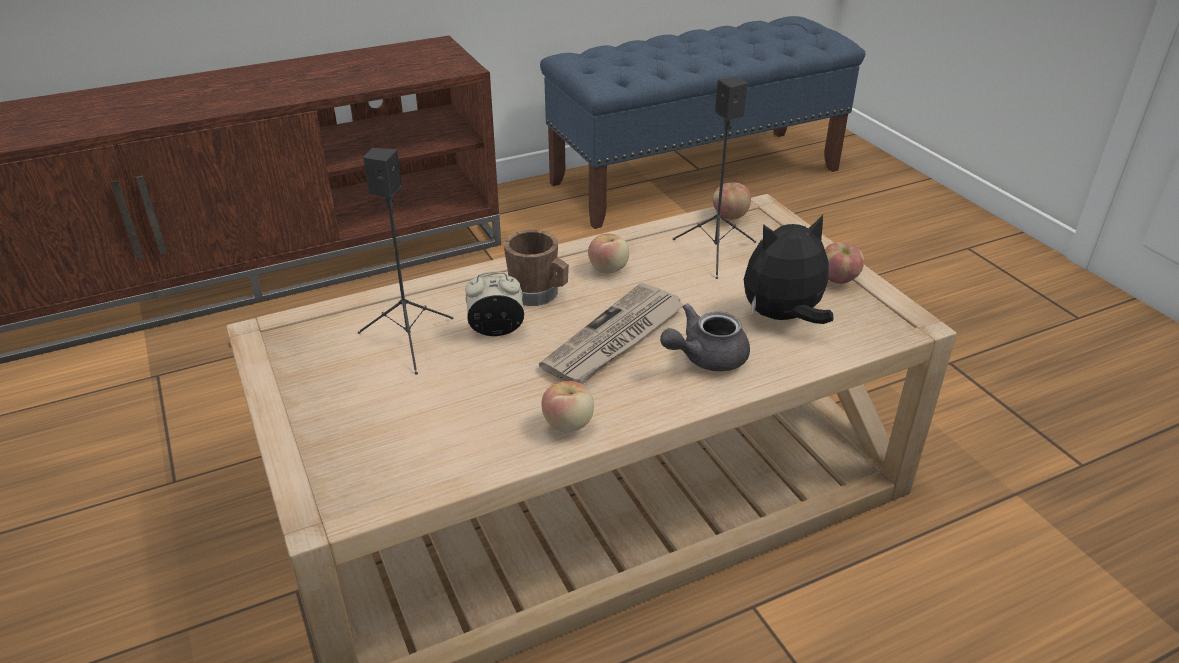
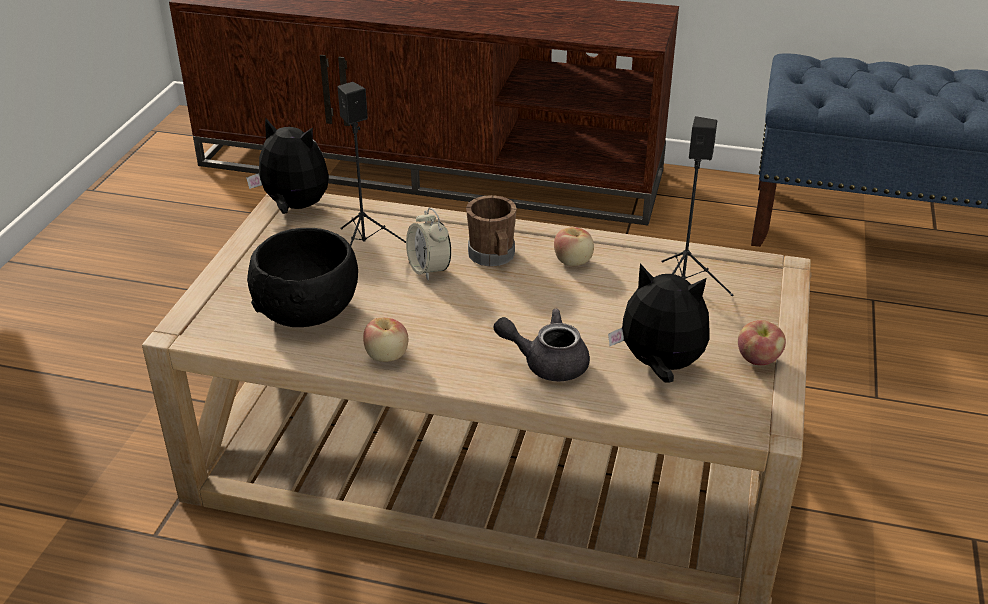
camera: 40 degrees right, 0 degrees up
alarm clock [465,271,524,336] -> alarm clock turned 150 degrees counterclockwise [406,208,451,281]
newspaper [539,283,684,384] -> none
apple [712,182,751,220] -> none
none -> plush toy [246,117,329,214]
none -> black bowl [247,228,358,327]

